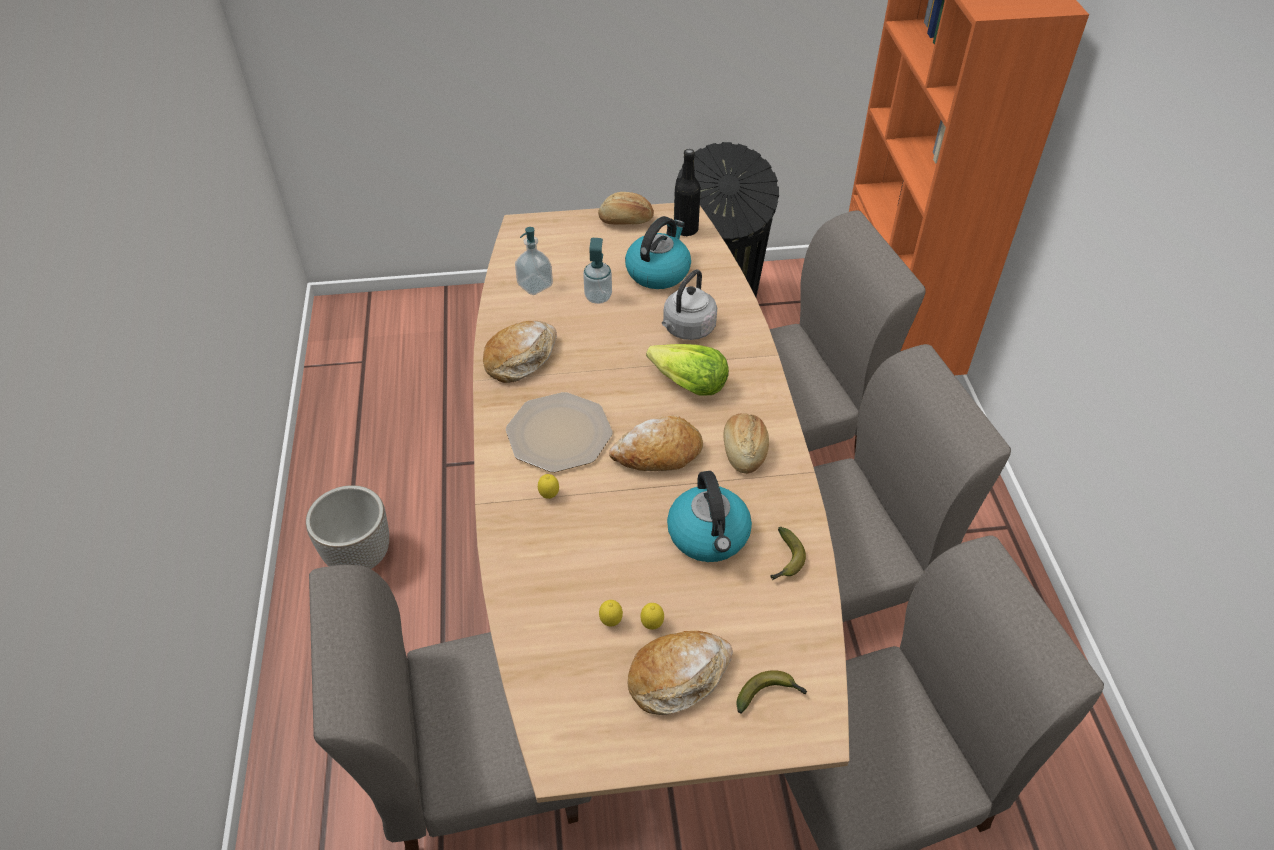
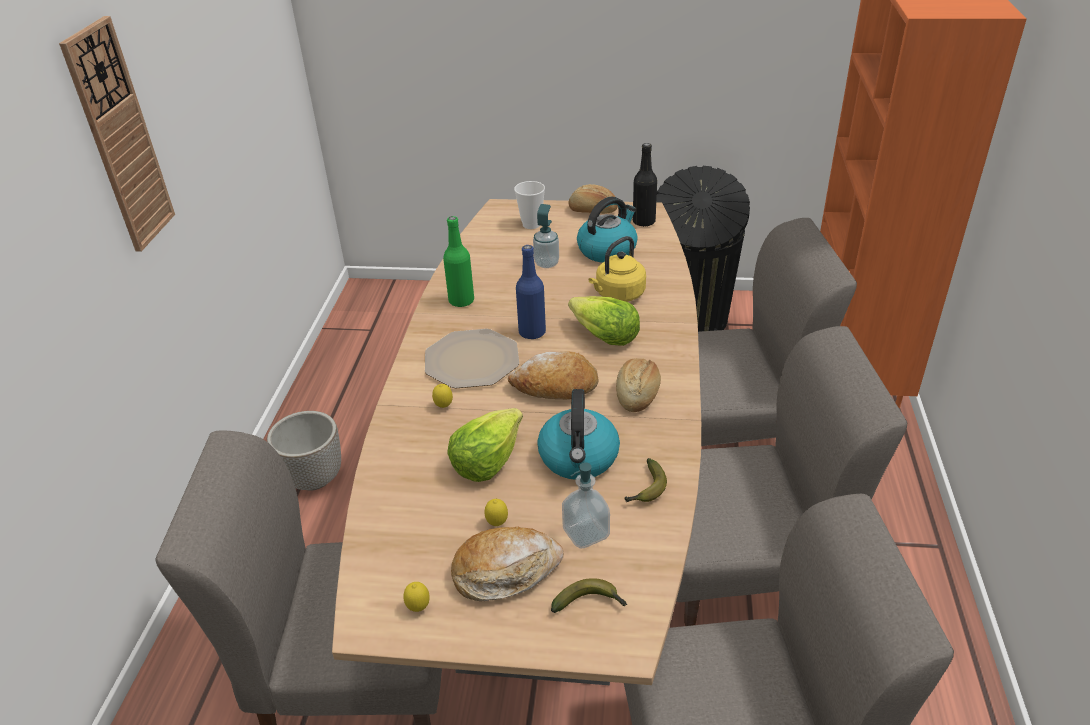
camera: 15 degrees right, 10 degrees down
bread [483,321,557,383] -> green bottle [443,216,474,307]
soap dispenser [515,227,553,295] -> soap dispenser moved to [562,462,610,549]
lemon [599,600,623,627] -> lemon moved to [404,582,430,612]
grey kettle [662,270,717,340] -> yellow kettle [588,236,646,302]
none -> wall clock [59,16,175,252]
none -> lettuce [447,408,523,482]
none -> cup [514,181,545,229]
none -> blue bottle [516,245,546,340]

